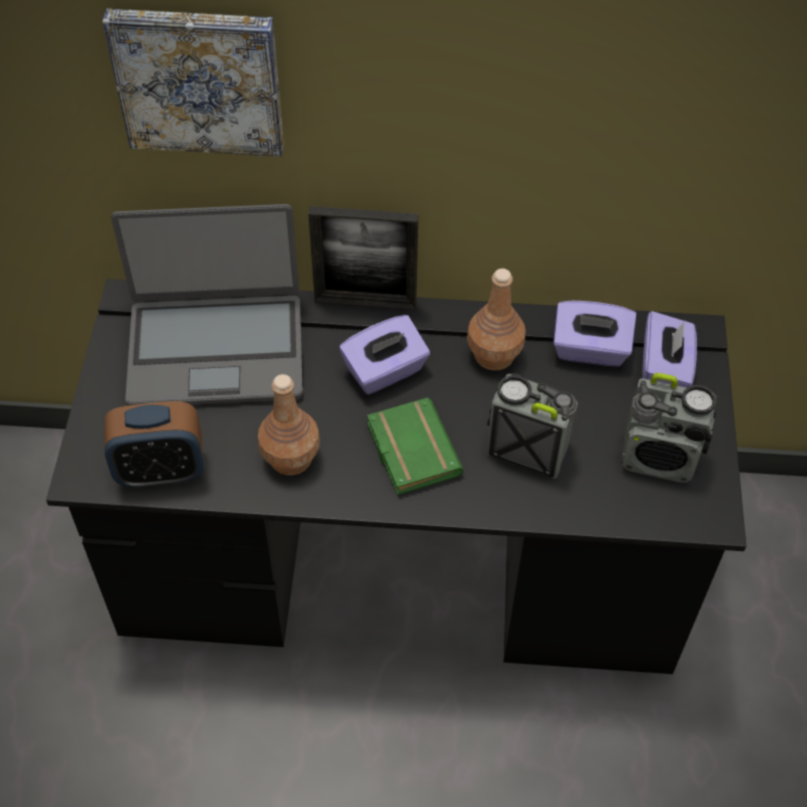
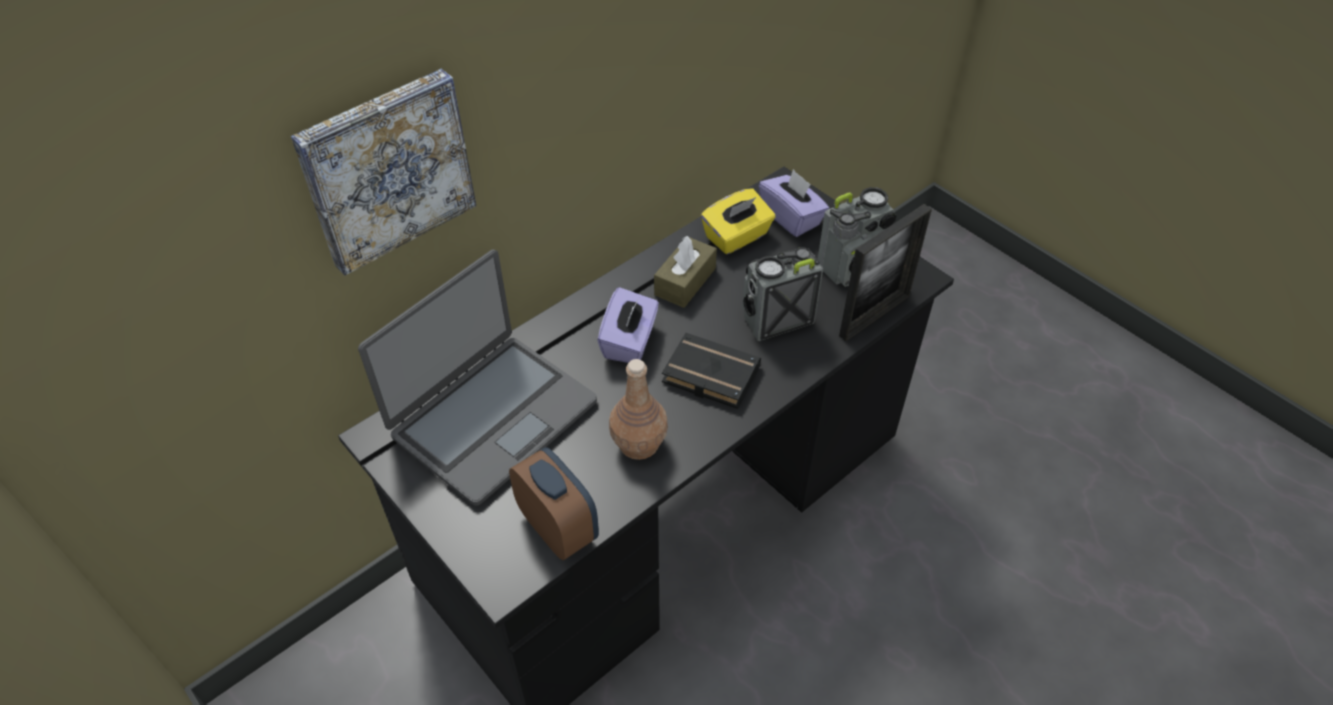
camera: 45 degrees left, 5 degrees down
alarm clock [104,401,203,488] -> alarm clock turned 75 degrees counterclockwise [509,447,599,560]
picture frame [308,206,418,310] -> picture frame moved to [839,204,932,341]
green book [367,398,463,495] -> black book [662,333,761,409]
brown bottle [467,268,526,370] -> brown tissue box [654,236,717,308]
purple tissue box [553,301,636,367] -> yellow tissue box [701,188,775,254]

